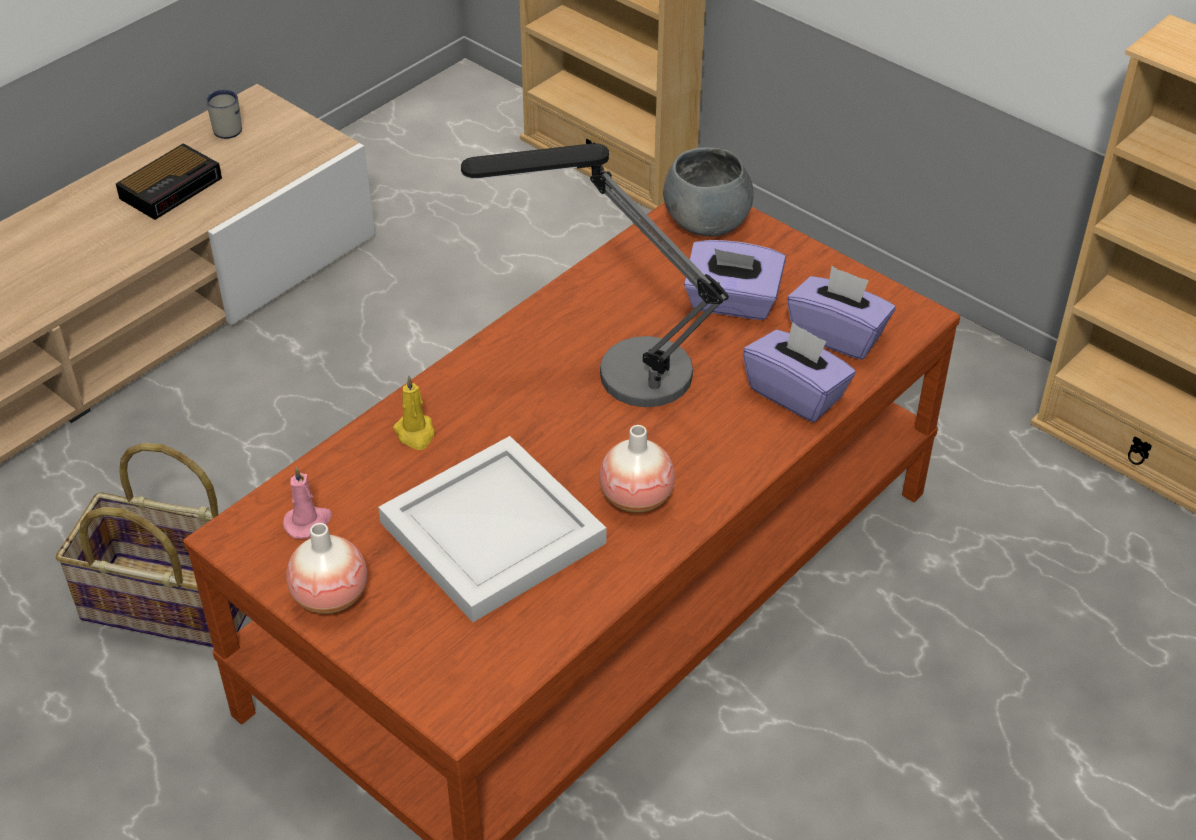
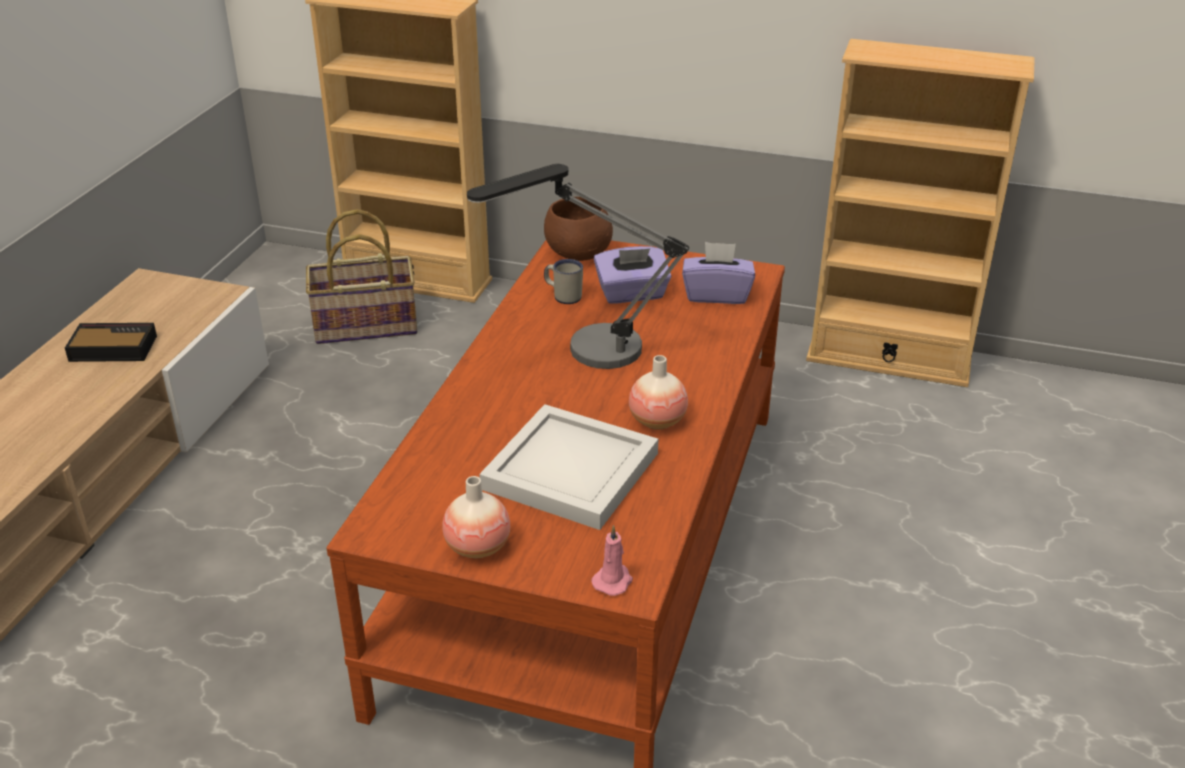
camera: 25 degrees left, 10 degrees down
basket [55,443,247,647] -> basket moved to [306,209,417,344]
alarm clock [116,143,222,220] -> alarm clock turned 105 degrees counterclockwise [65,323,157,362]
white mug [206,90,242,139] -> white mug moved to [544,259,583,304]
pink candle [283,466,332,539] -> pink candle moved to [592,525,633,596]
yellow candle [393,376,435,450] -> none
grey bowl [663,147,753,237] -> brown bowl [544,197,613,261]
purple tissue box [743,322,856,422] -> none

